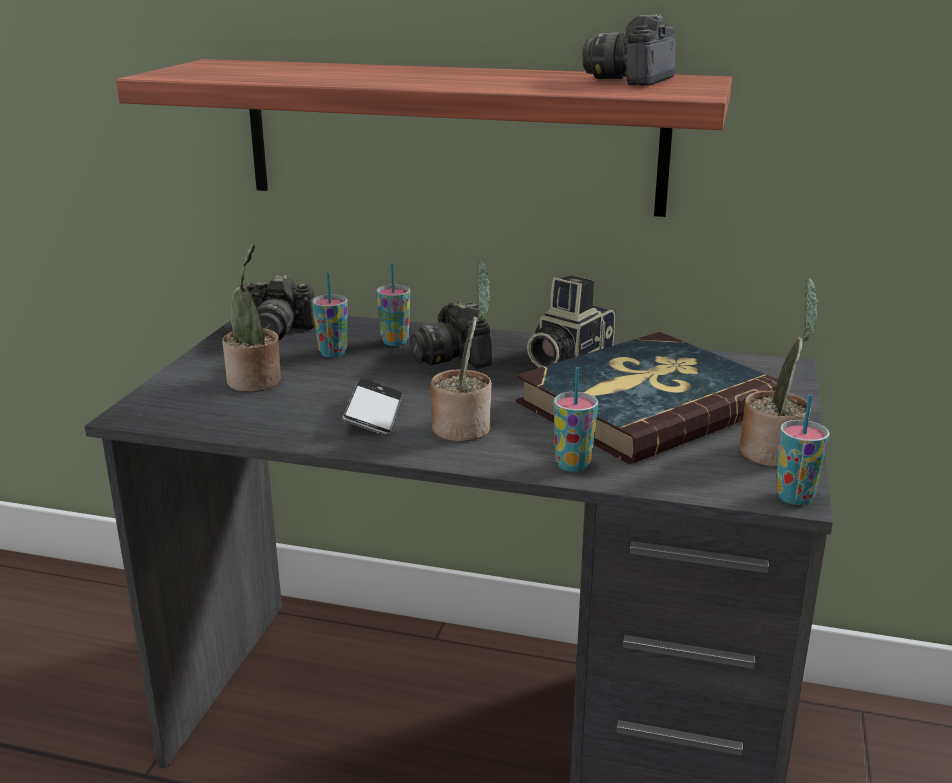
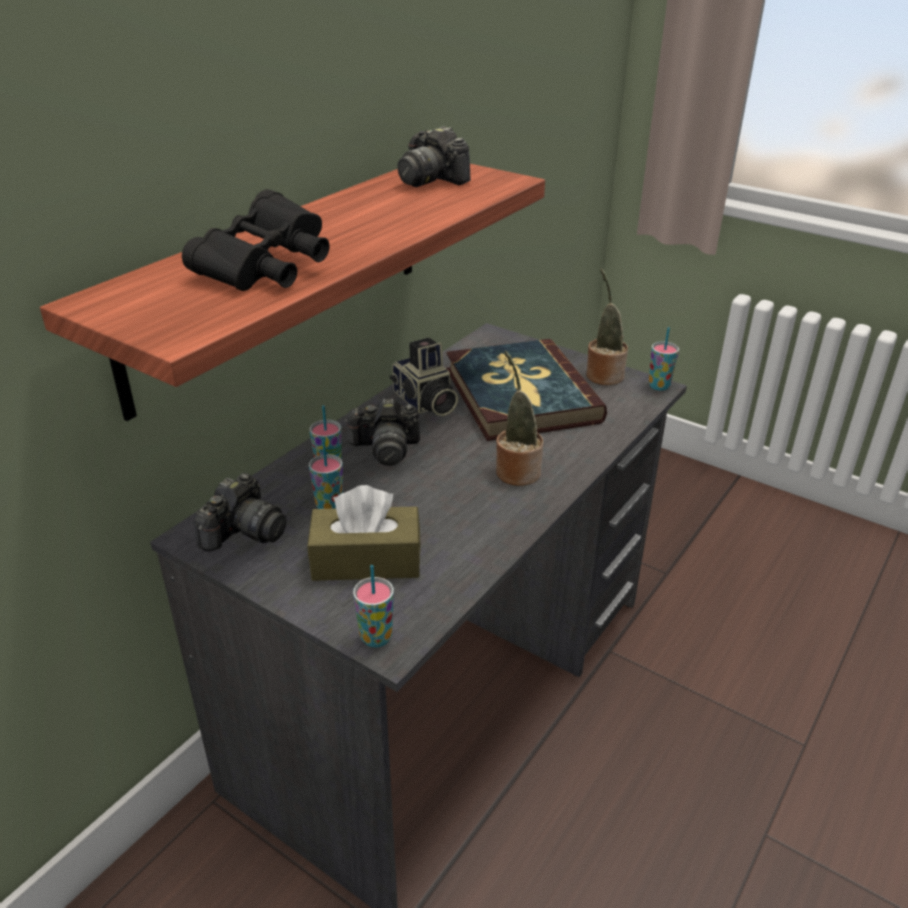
camera: 70 degrees left, 10 degrees up
potted plant [222,244,281,392] -> brown tissue box [307,485,421,581]
phone [342,378,403,436] -> none
cup [554,367,598,472] -> cup moved to [353,565,394,647]
none -> black binoculars [182,189,330,291]

